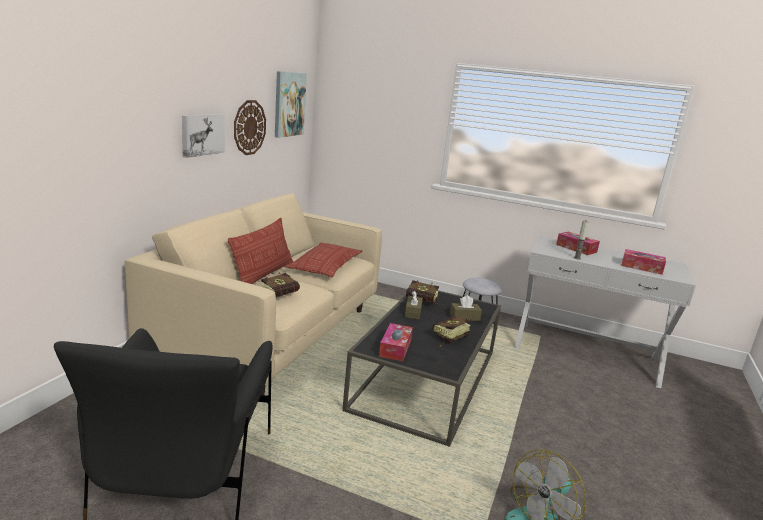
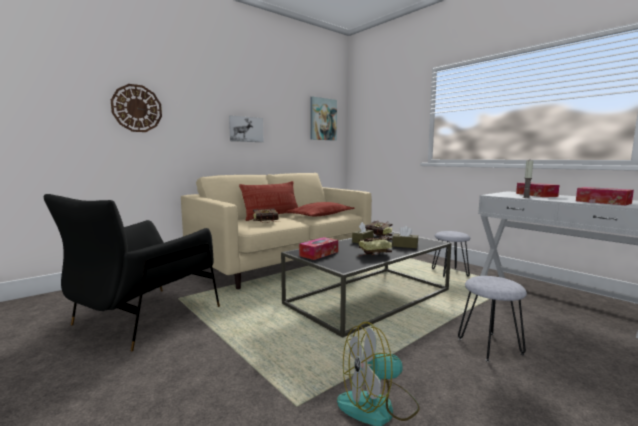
camera: 30 degrees right, 10 degrees down
wall clock [234,100,266,155] -> wall clock moved to [111,84,162,132]
none -> grey stool [458,276,527,362]

